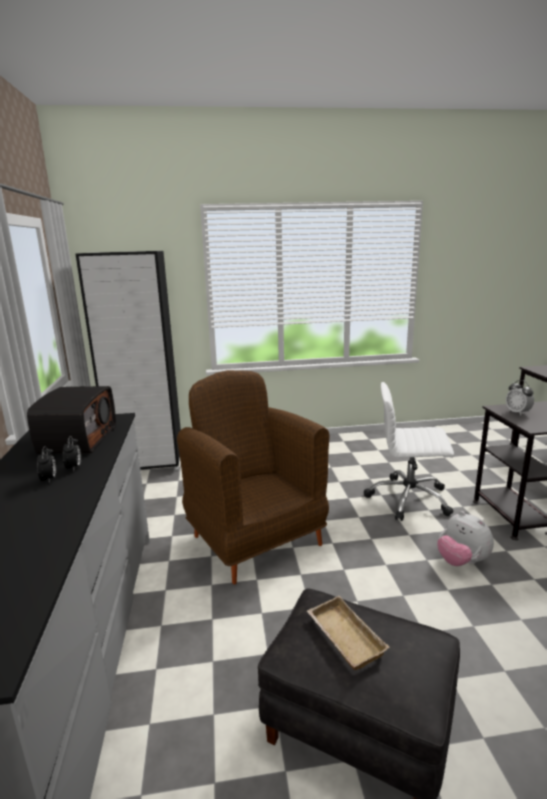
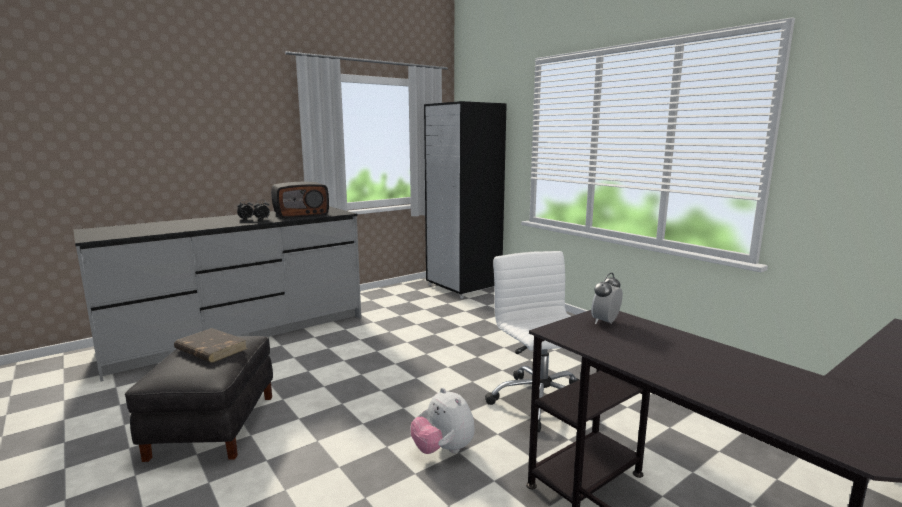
camera: 60 degrees right, 5 degrees down
brown armchair [177,370,330,584] -> none
beige tray [307,596,390,670] -> brown book [174,328,248,363]
plush toy [437,511,494,566] -> plush toy turned 60 degrees counterclockwise [411,388,475,454]

